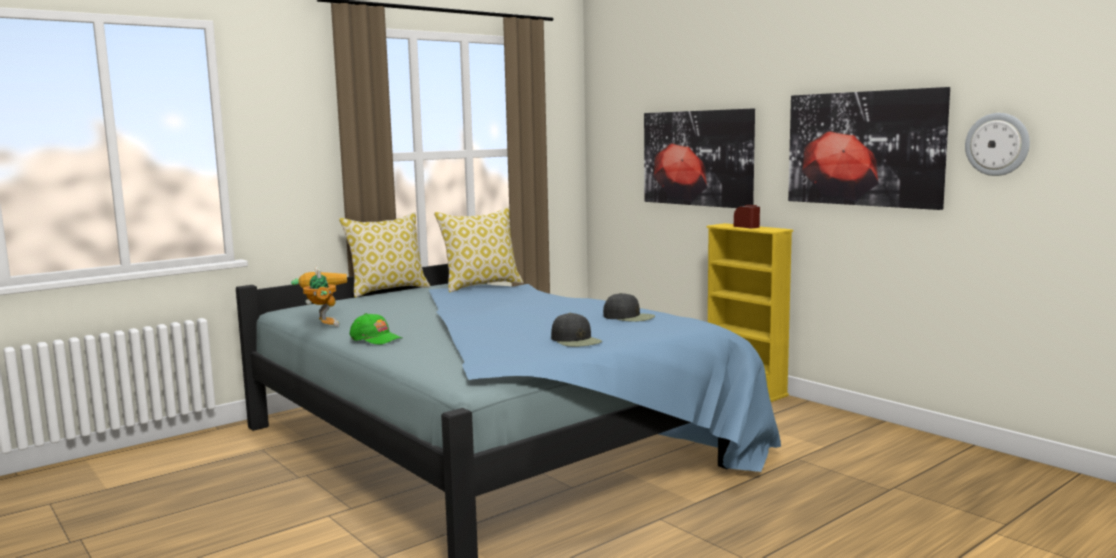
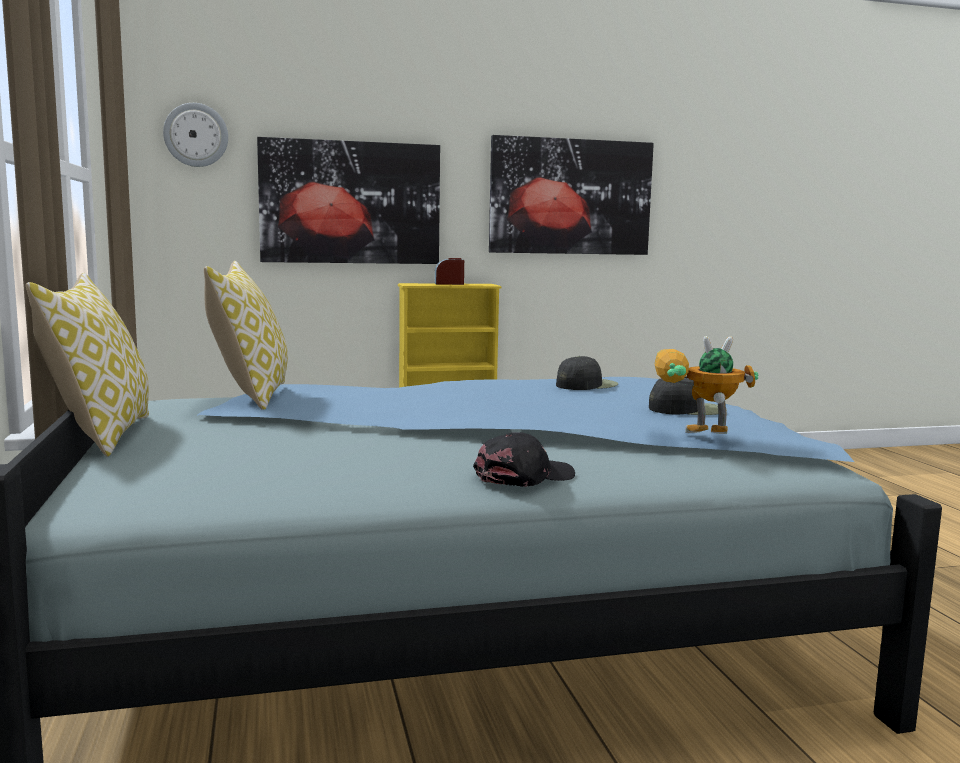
camera: 65 degrees left, 0 degrees up
toy robot [291,267,347,327] -> toy robot moved to [654,336,758,434]
green cap [350,313,402,345] -> black cap [473,432,575,487]
wall clock [965,113,1030,176] -> wall clock moved to [163,103,228,167]

